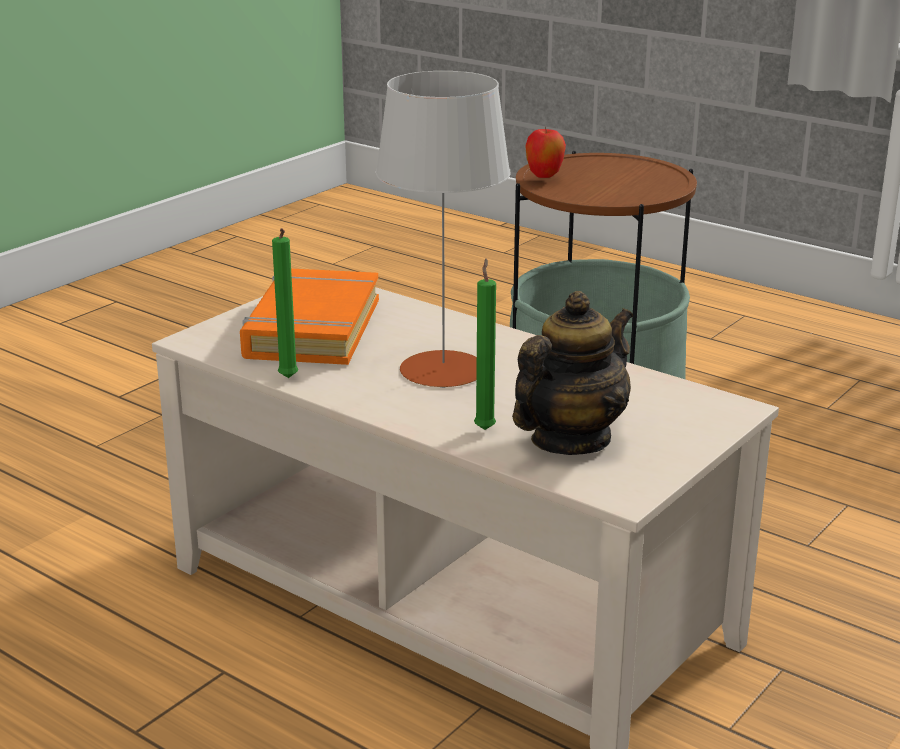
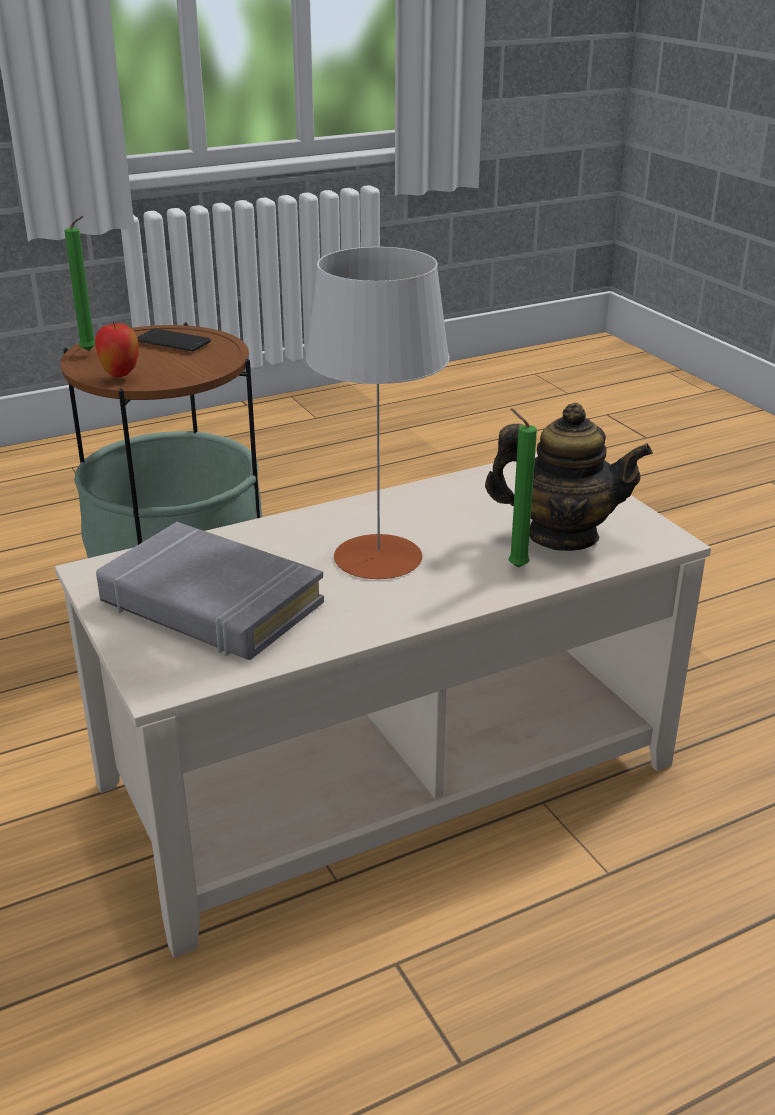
camera: 65 degrees left, 5 degrees up
orange book [240,269,379,365] -> grey book [96,522,324,660]
green candle [272,228,298,378] -> green candle moved to [64,216,95,351]
teapot [512,291,633,455] -> teapot turned 120 degrees clockwise [485,403,653,551]
none -> phone [137,329,211,351]

